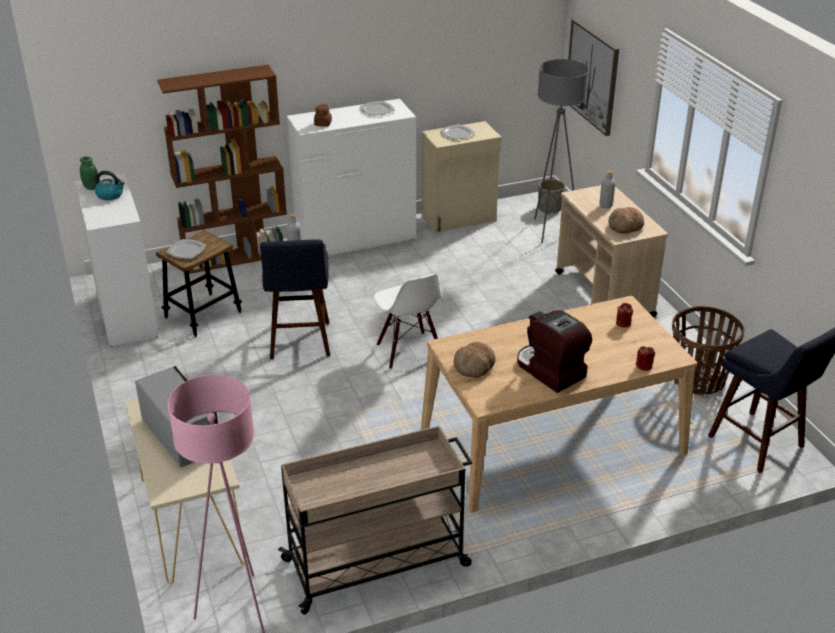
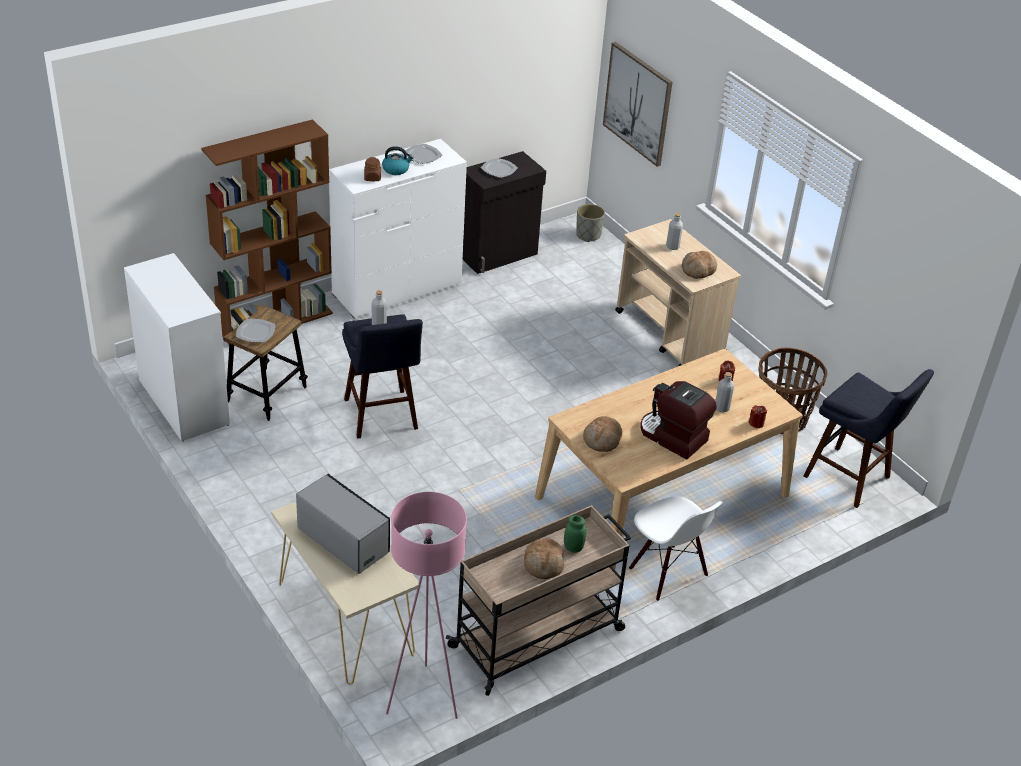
camera: 15 degrees left, 5 degrees up
green jar [80,156,98,190] -> green jar moved to [564,515,586,553]
kettle [95,171,125,200] -> kettle moved to [382,146,414,175]
white chair [373,274,441,369] -> white chair moved to [629,496,723,601]
beige cabinet [422,121,502,232] -> black cabinet [463,151,546,274]
grey floor lamp [534,59,589,244] -> none
none -> bread [524,538,564,579]
none -> grey bottle [715,372,734,412]

